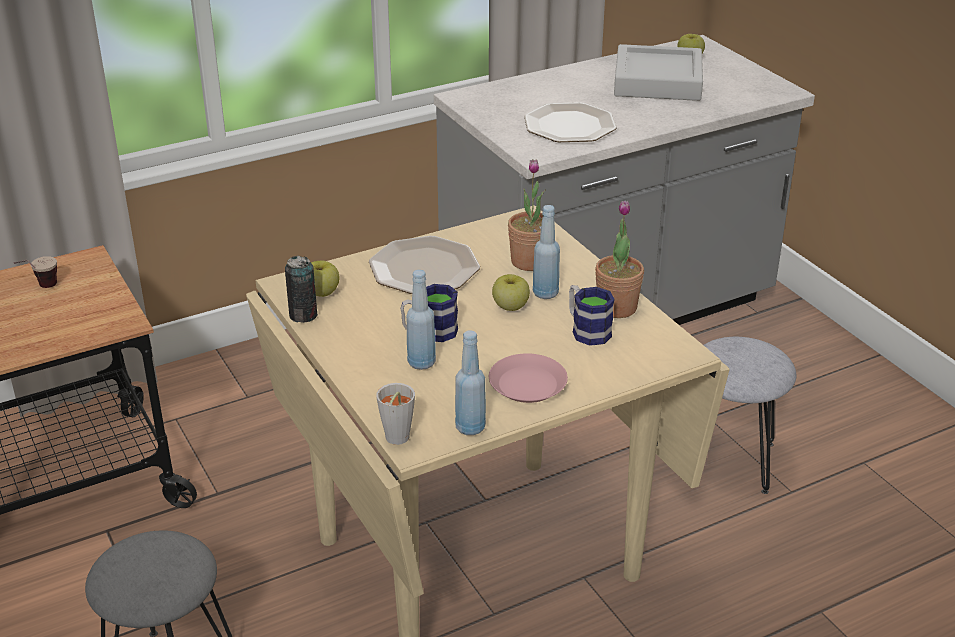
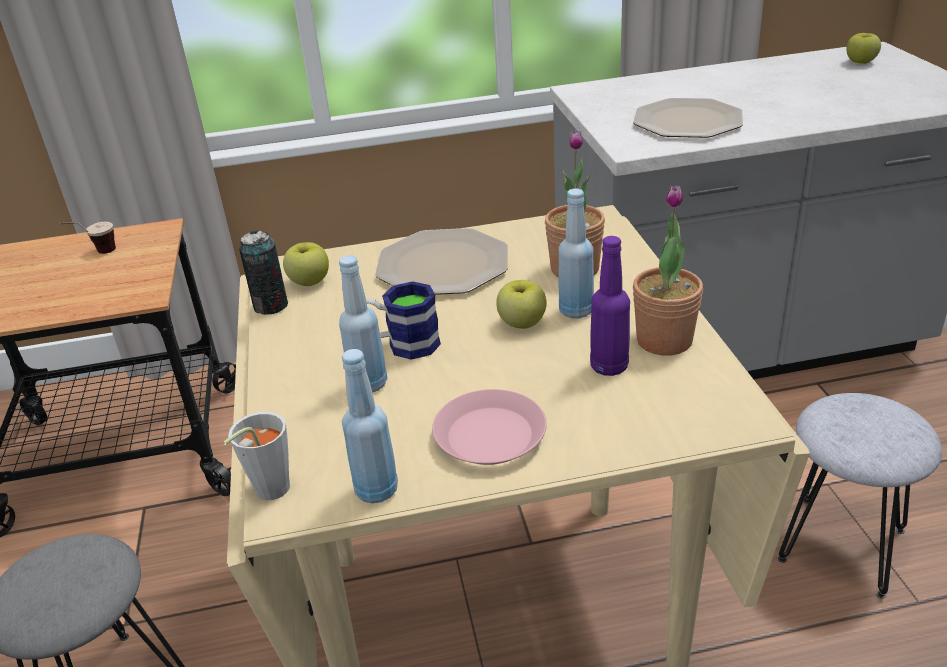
camera: 20 degrees right, 0 degrees up
mug [569,285,615,346] -> purple bottle [590,236,630,376]
grey tray [614,44,703,101] -> none

